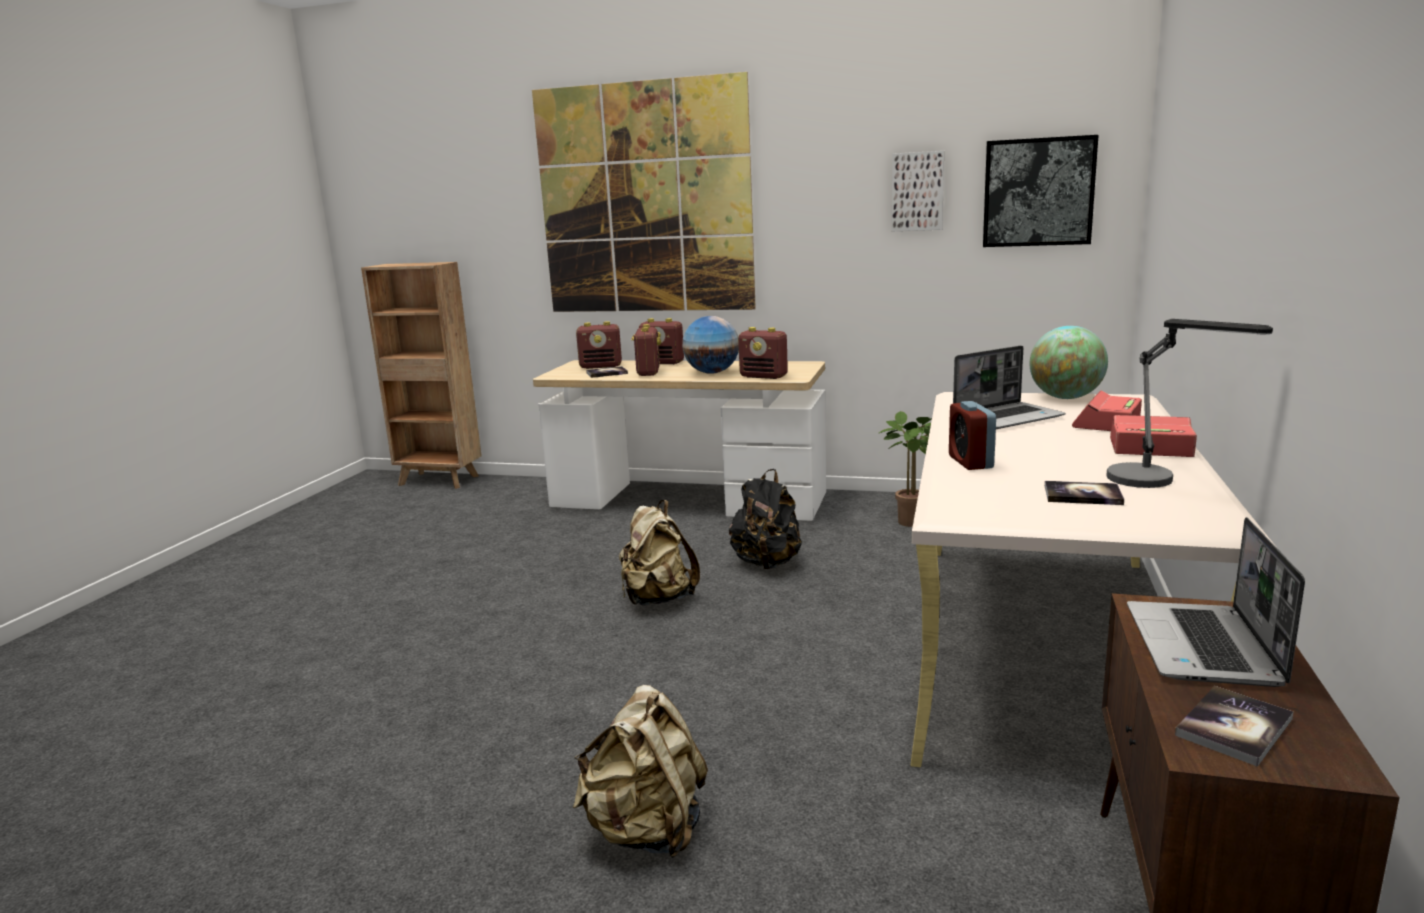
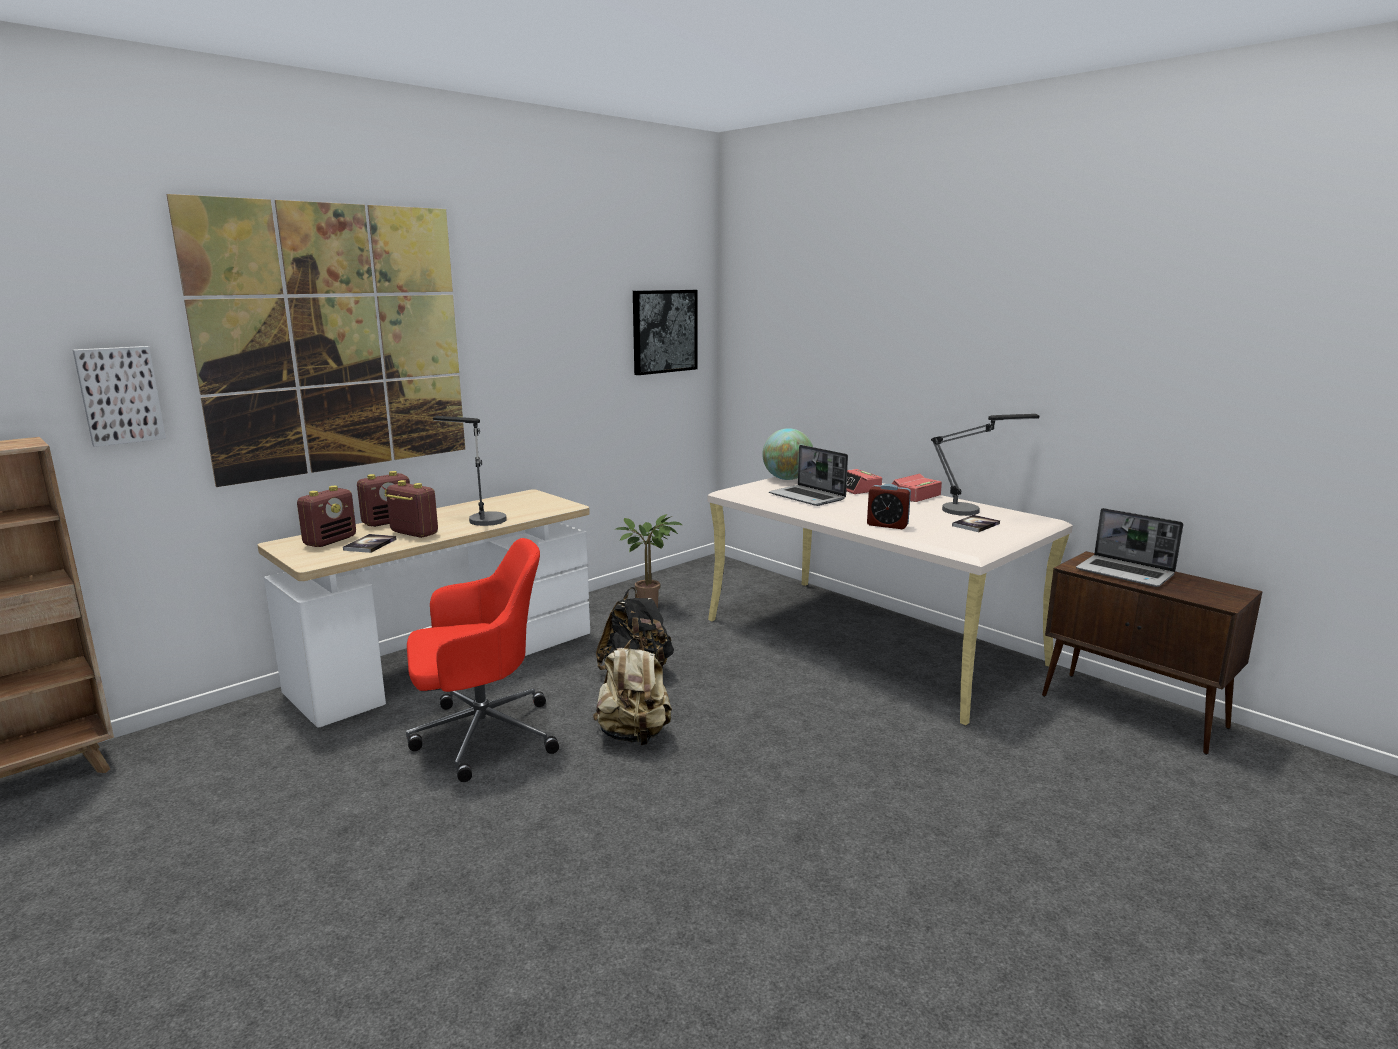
camera: 60 degrees left, 0 degrees up
beige backpack [573,685,708,858] -> none
globe [682,316,739,374] -> table lamp [433,416,507,526]
radio [738,327,788,379] -> none
picture [892,151,944,231] -> picture moved to [73,346,166,447]
laptop [953,346,1065,429] -> laptop turned 135 degrees clockwise [769,445,848,506]
book [1175,686,1293,767] -> none
none -> red office chair [406,538,559,782]

